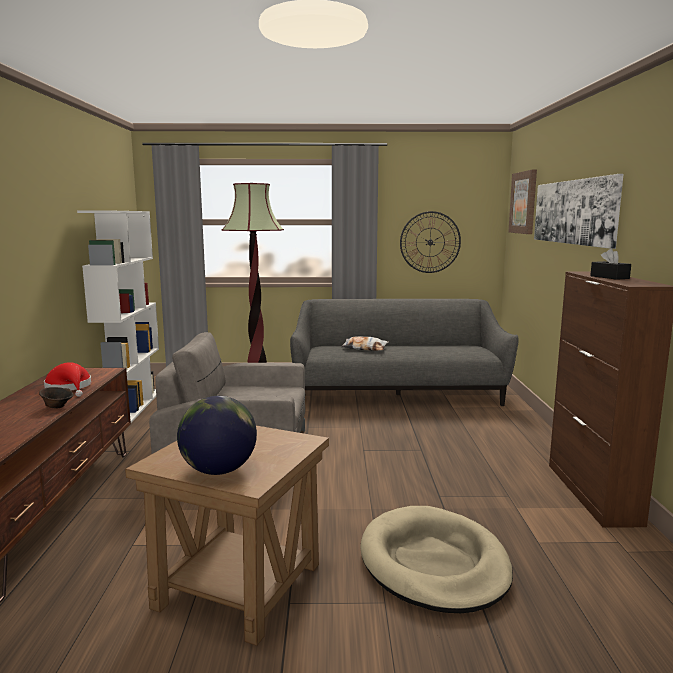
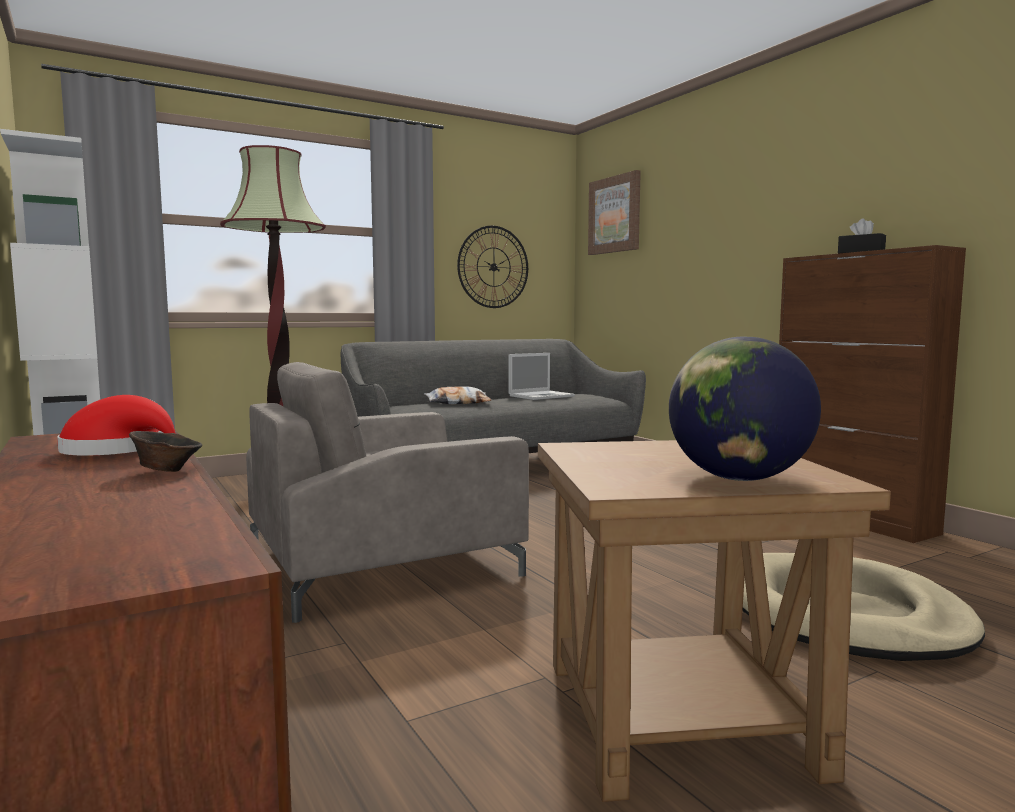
camera: 30 degrees left, 5 degrees down
picture [534,174,624,249] -> none
none -> laptop [508,353,575,400]

